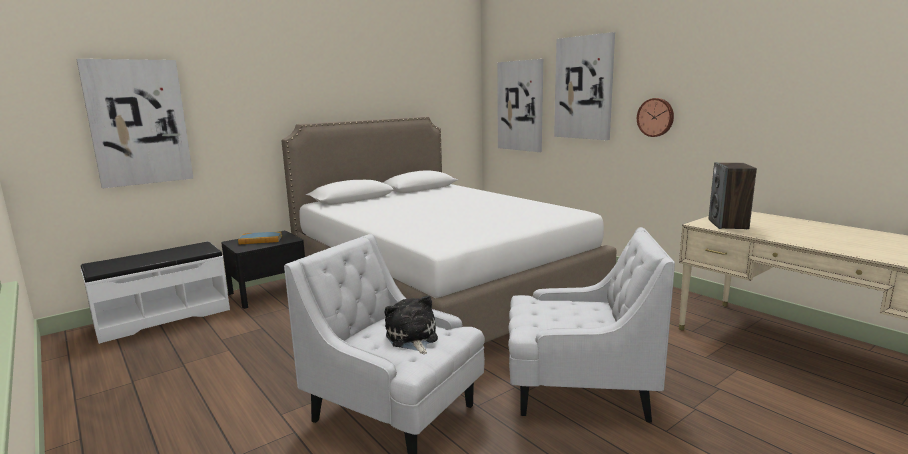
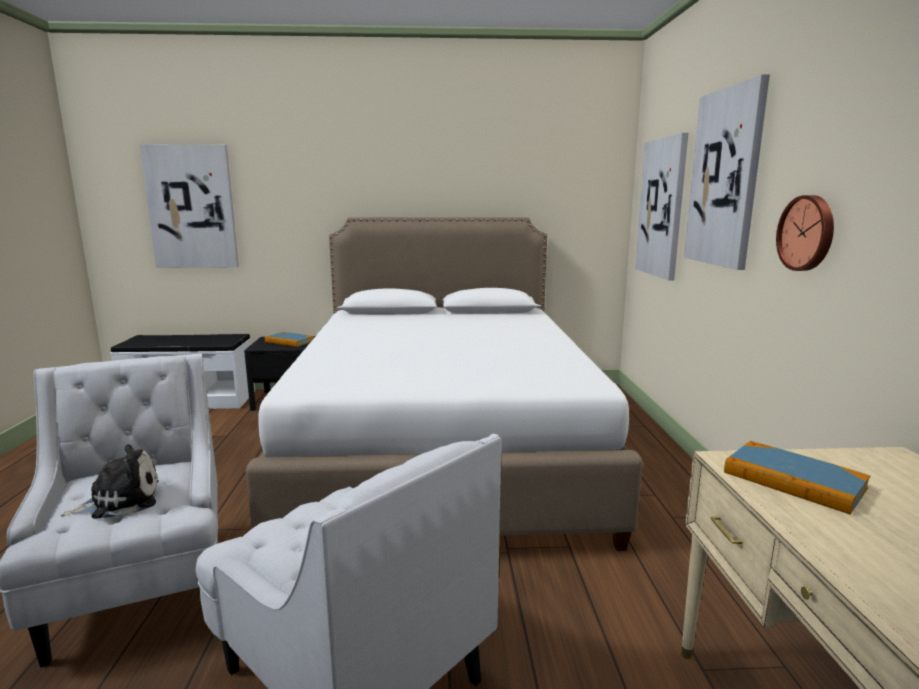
camera: 35 degrees right, 0 degrees up
plush toy [385,295,438,354] -> plush toy turned 45 degrees clockwise [61,444,158,519]
speaker [709,162,757,230] -> book [724,441,870,514]

